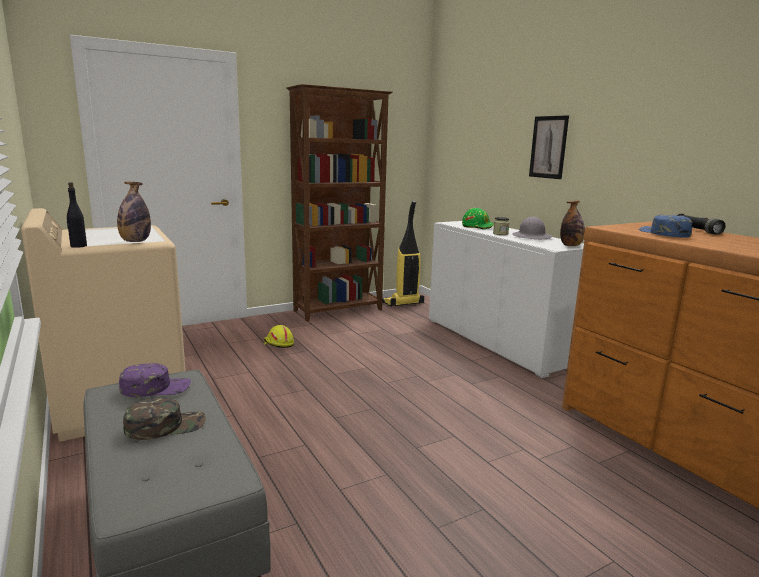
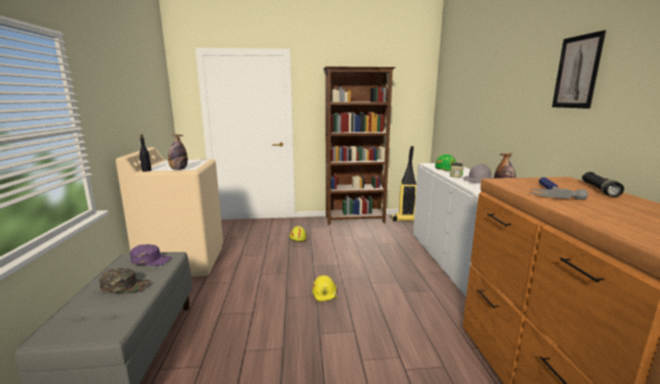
camera: 25 degrees right, 0 degrees up
picture [529,115,569,179] -> picture moved to [552,30,606,109]
blue cap [639,215,693,238] -> hammer [530,177,588,200]
none -> yellow hard hat [312,275,337,302]

